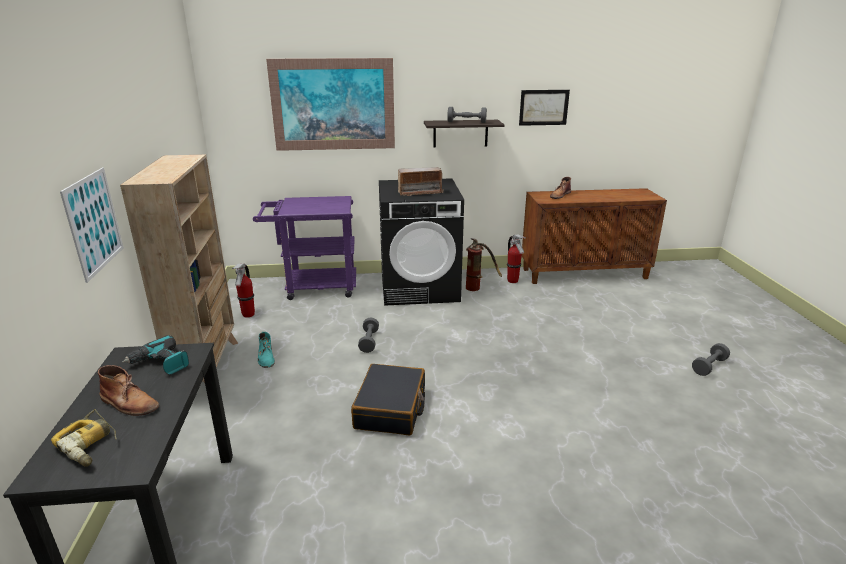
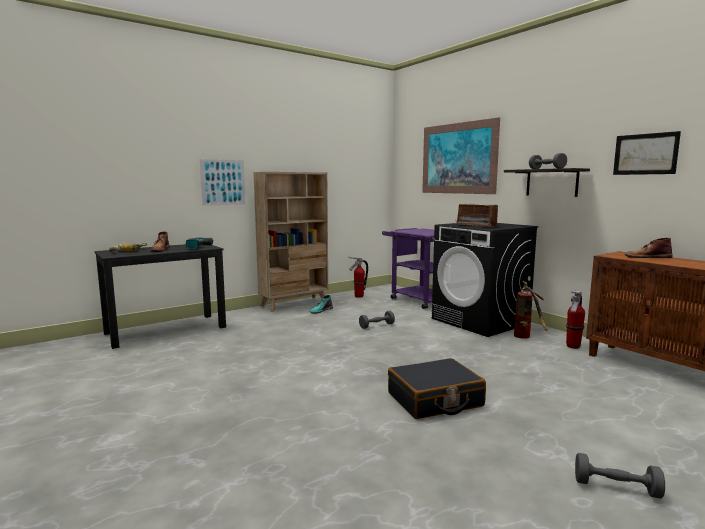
camera: 60 degrees right, 15 degrees down
black suitcase [351,364,425,435] -> black suitcase moved to [388,358,486,419]

